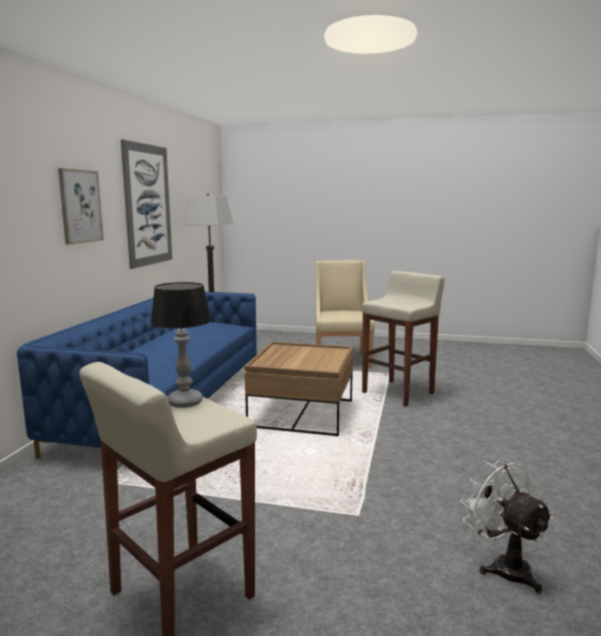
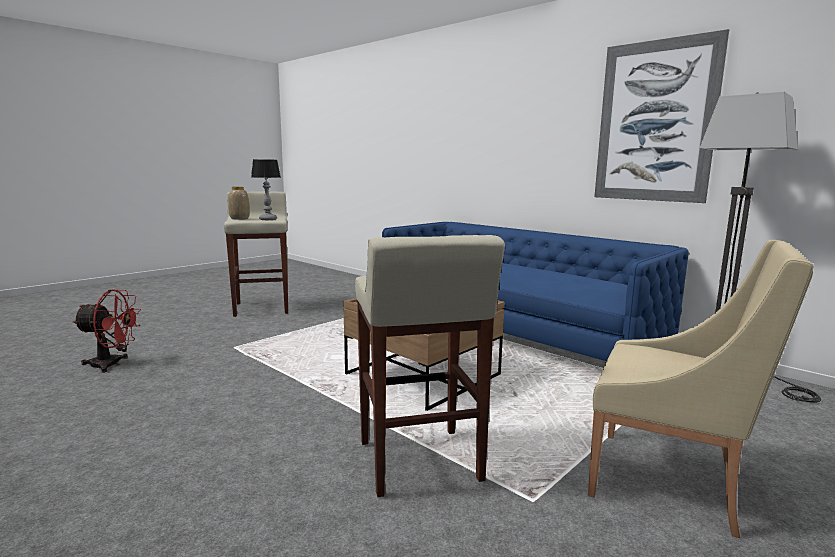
camera: 120 degrees right, 0 degrees up
picture [58,168,104,245] -> none
white fan [461,457,554,593] -> red fan [73,289,141,373]
none -> vase [228,187,250,220]

